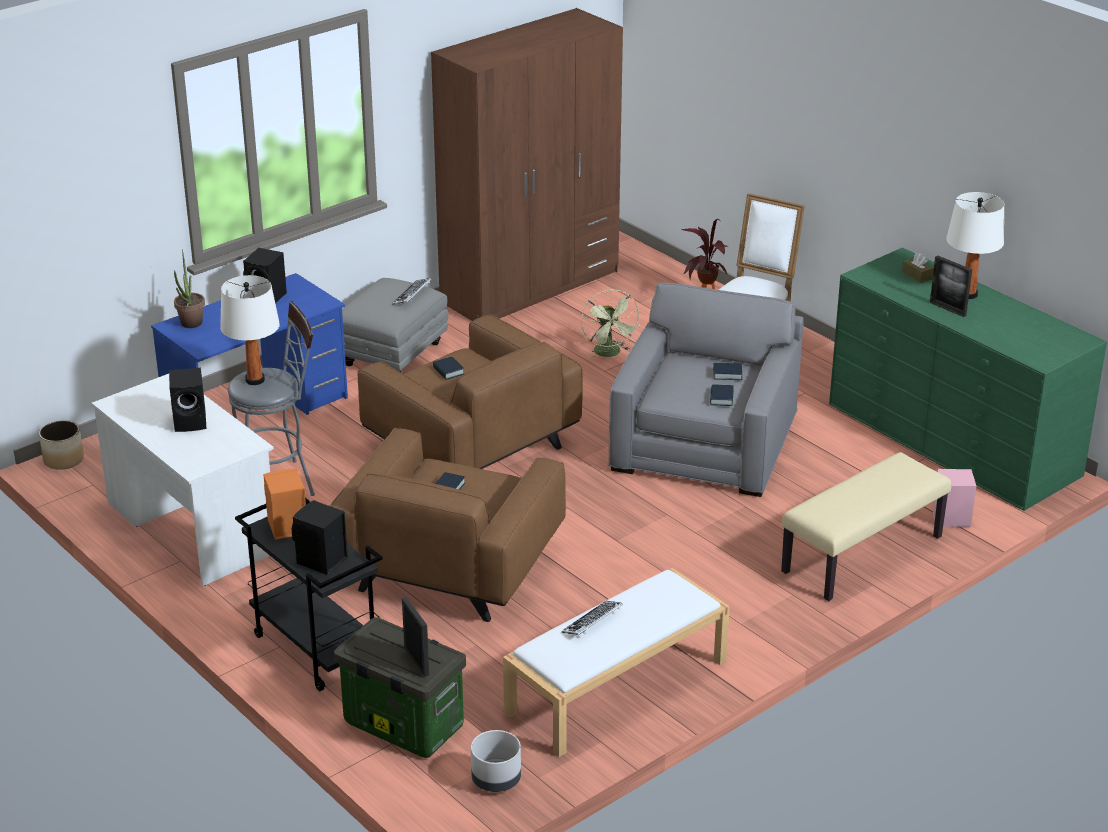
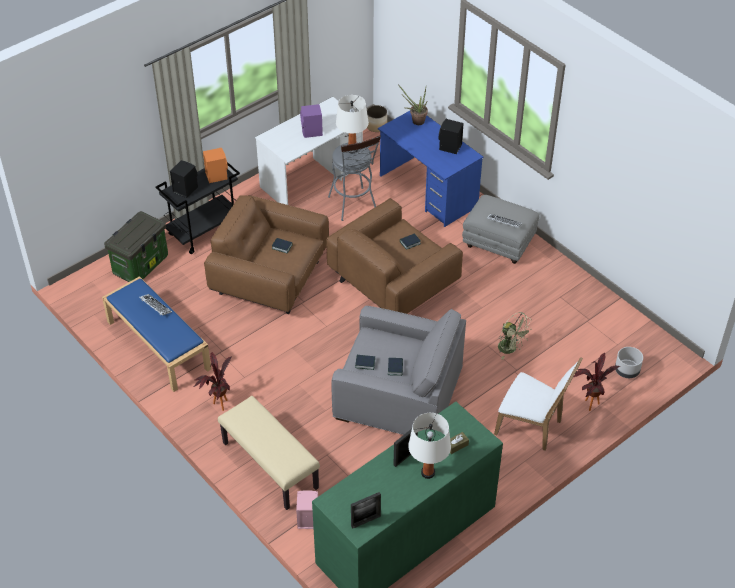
camera: 90 degrees right, 15 degrees up
black speaker [169,368,207,432] -> purple speaker [300,104,323,138]
picture frame [402,597,429,677] -> picture frame moved to [351,492,381,529]
brown wardrobe [431,8,623,321] -> none
grey planter [471,730,521,792] -> grey planter moved to [615,347,643,378]
white bench [503,568,730,757] -> blue bench [102,276,211,392]
green fan [581,289,640,359] -> green fan turned 120 degrees counterclockwise [498,312,532,359]
none -> potted plant [193,352,232,411]

